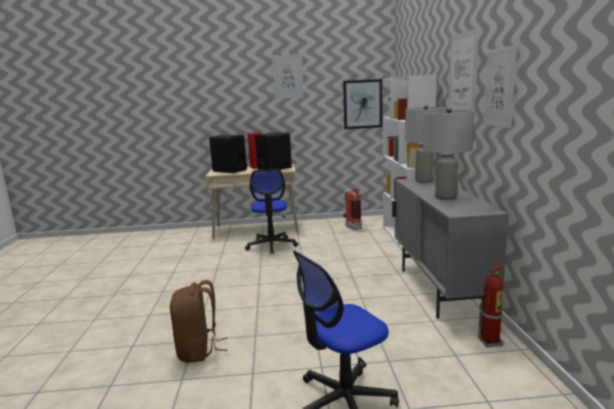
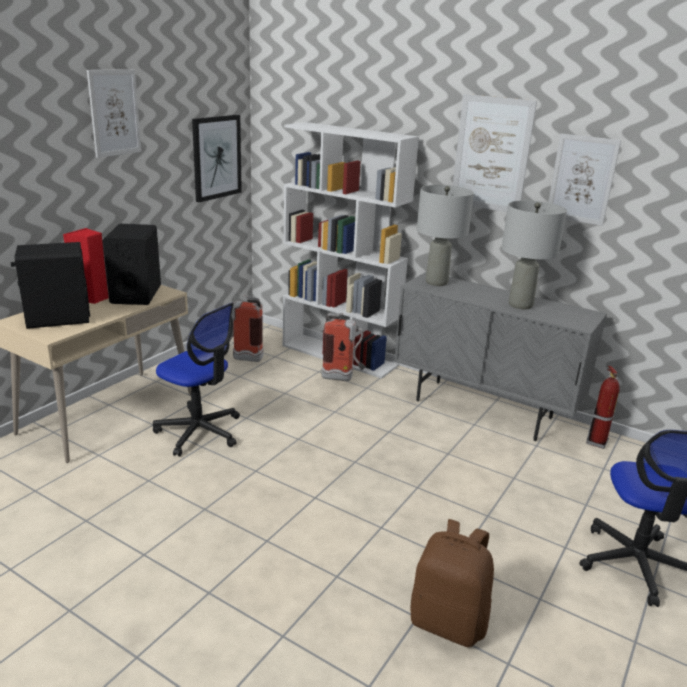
camera: 55 degrees left, 10 degrees up
none -> fire extinguisher [322,313,366,381]

